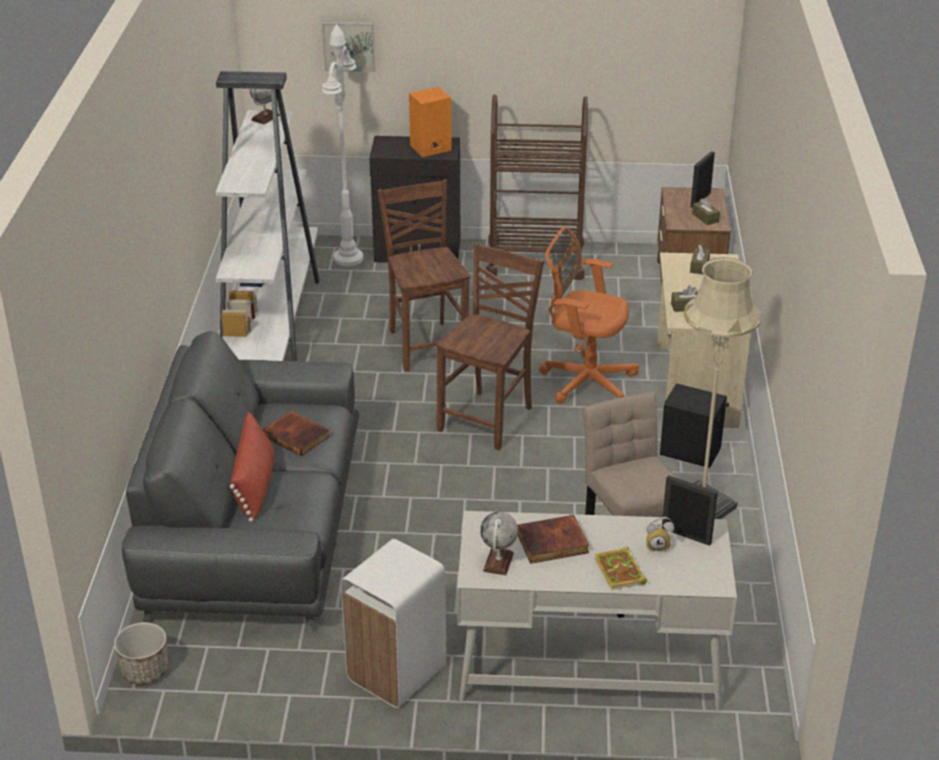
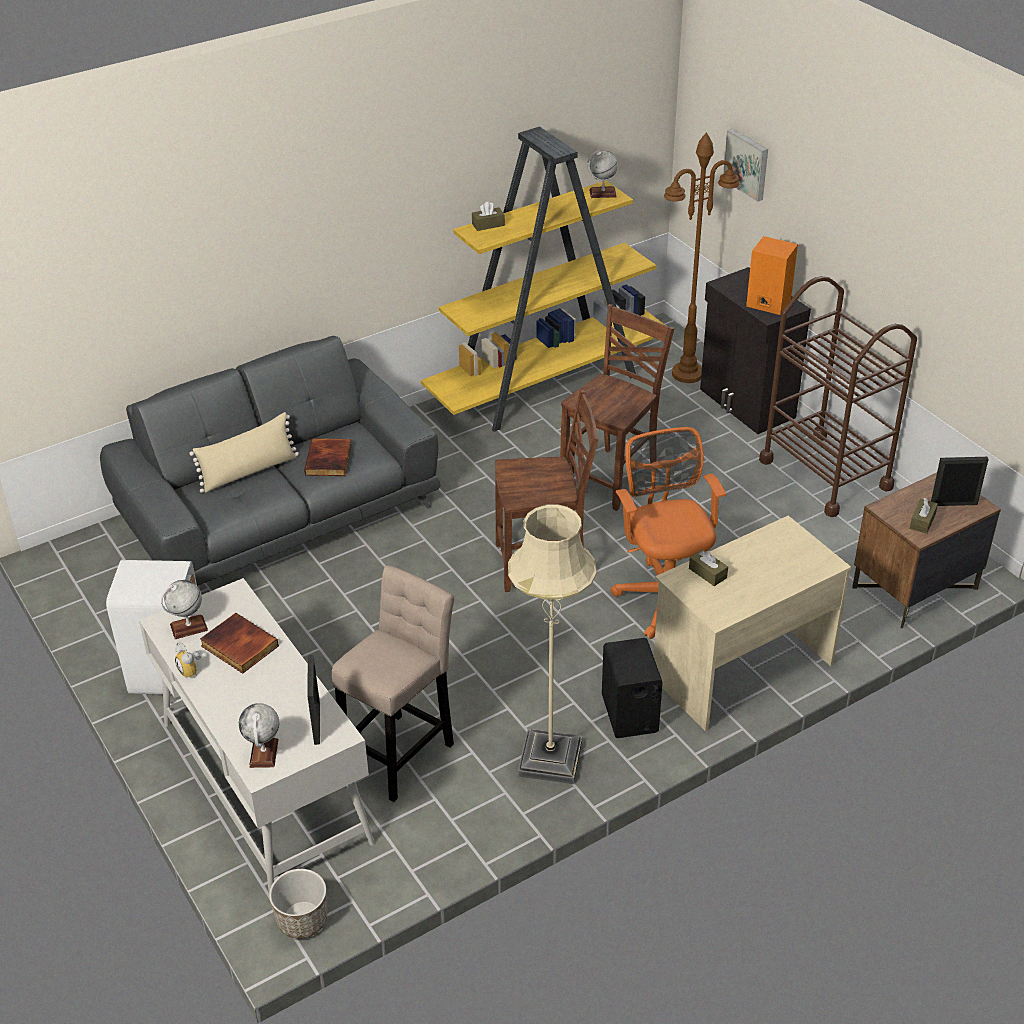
camera: 55 degrees right, 5 degrees up
planter [114,622,168,685] -> planter moved to [269,869,327,939]
white bookcase [216,71,320,361] -> yellow bookcase [421,126,665,432]
red pillow [230,412,274,522] -> beige pillow [189,412,299,493]
white floor lamp [322,24,363,266] -> brown floor lamp [664,132,740,383]
book [595,547,647,590] -> none
alarm clock [646,517,674,552] -> alarm clock moved to [175,642,201,678]
brown tissue box [690,245,710,275] -> brown tissue box moved to [472,201,505,231]
none -> globe [239,703,279,768]

